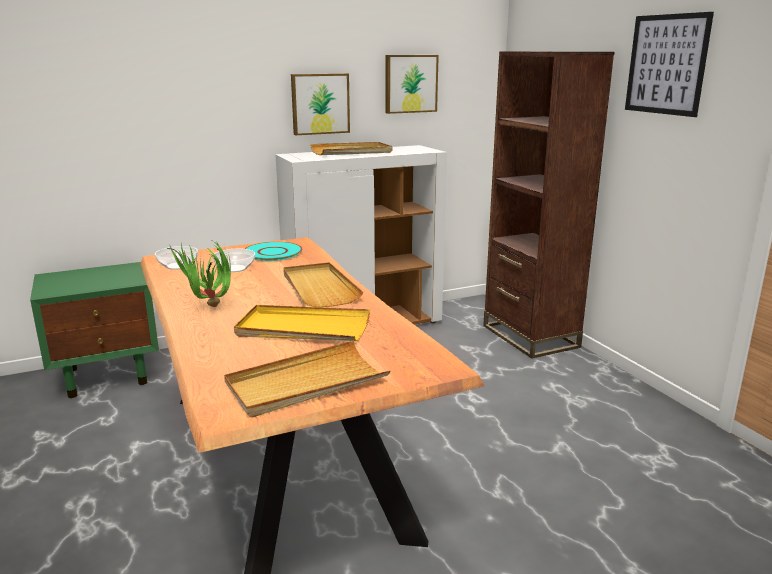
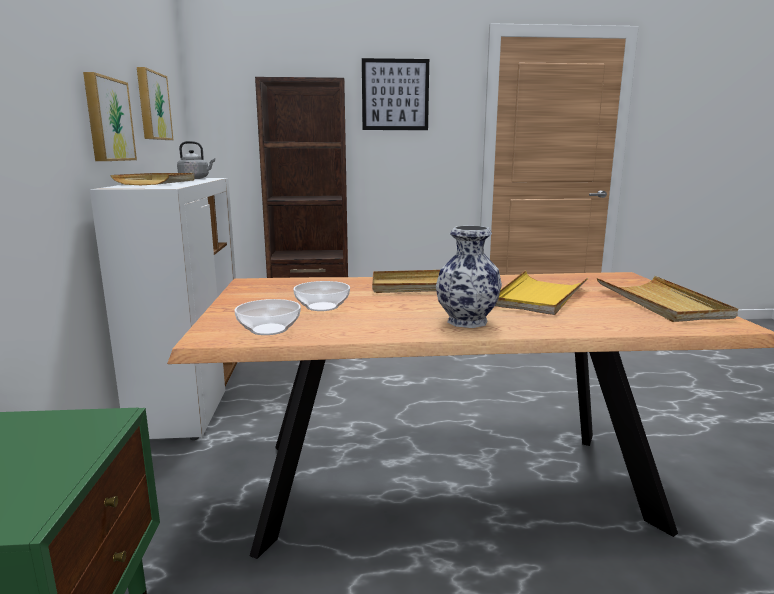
camera: 70 degrees left, 5 degrees down
potted plant [167,237,231,307] -> vase [436,226,502,328]
turquoise plate [245,242,302,261] -> none
none -> grey kettle [177,141,215,179]

